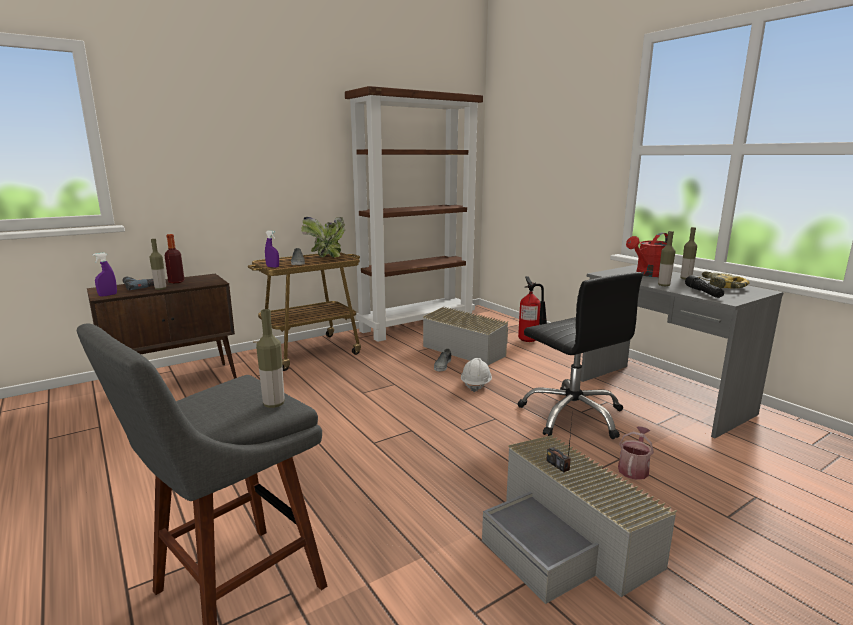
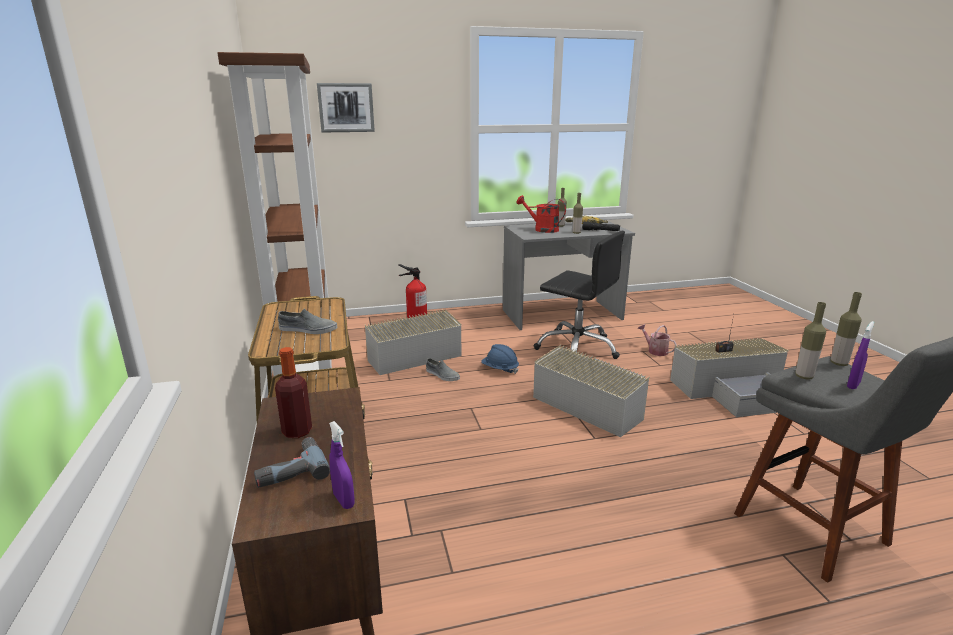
camera: 70 degrees left, 5 degrees up
bottle [149,239,166,290] -> bottle moved to [795,302,826,380]
purple spray bottle [265,231,279,268] -> purple spray bottle moved to [847,321,874,389]
potted plant [301,217,346,257] -> none
white hard hat [461,358,492,392] -> blue hard hat [481,344,519,374]
black office chair [518,272,643,439] -> black office chair turned 45 degrees clockwise [533,231,625,359]
red watering can [626,233,668,277] -> red watering can turned 135 degrees clockwise [516,195,566,233]
none -> picture [317,83,375,132]
none -> grey storage box [533,345,650,437]

